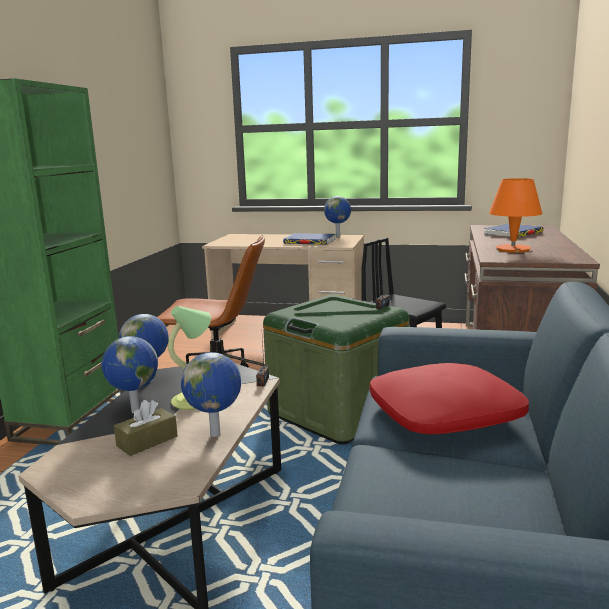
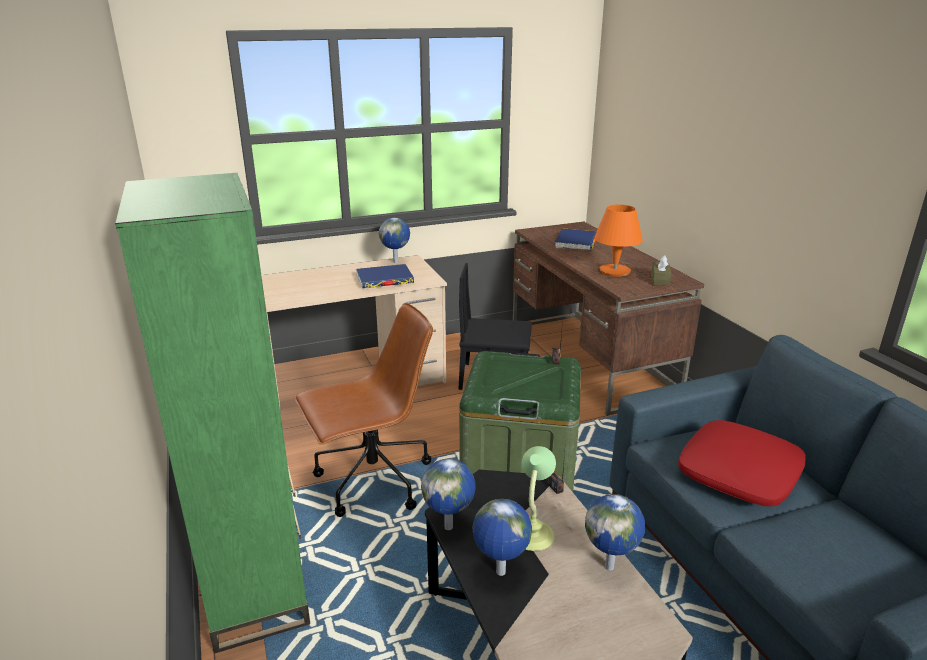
camera: 35 degrees left, 10 degrees up
brown tissue box [114,400,178,456] -> brown tissue box moved to [651,256,671,286]

